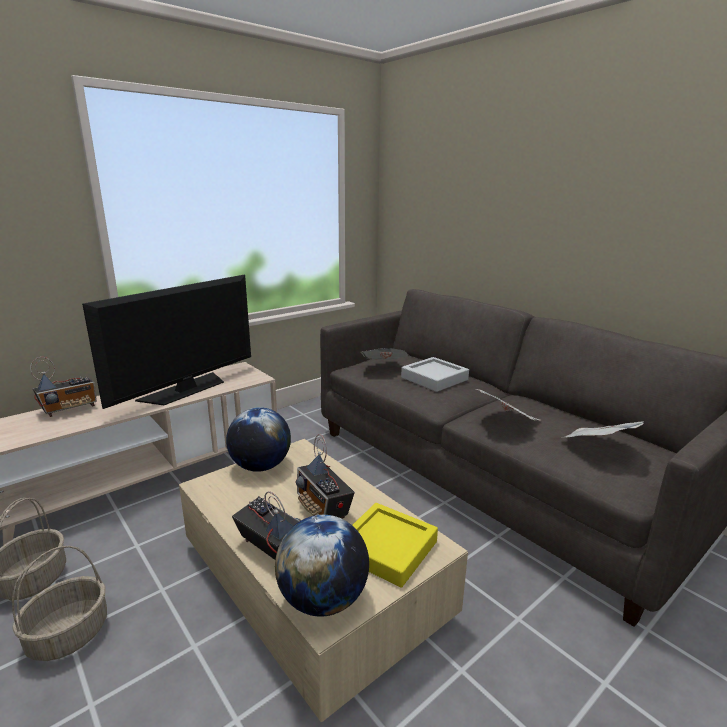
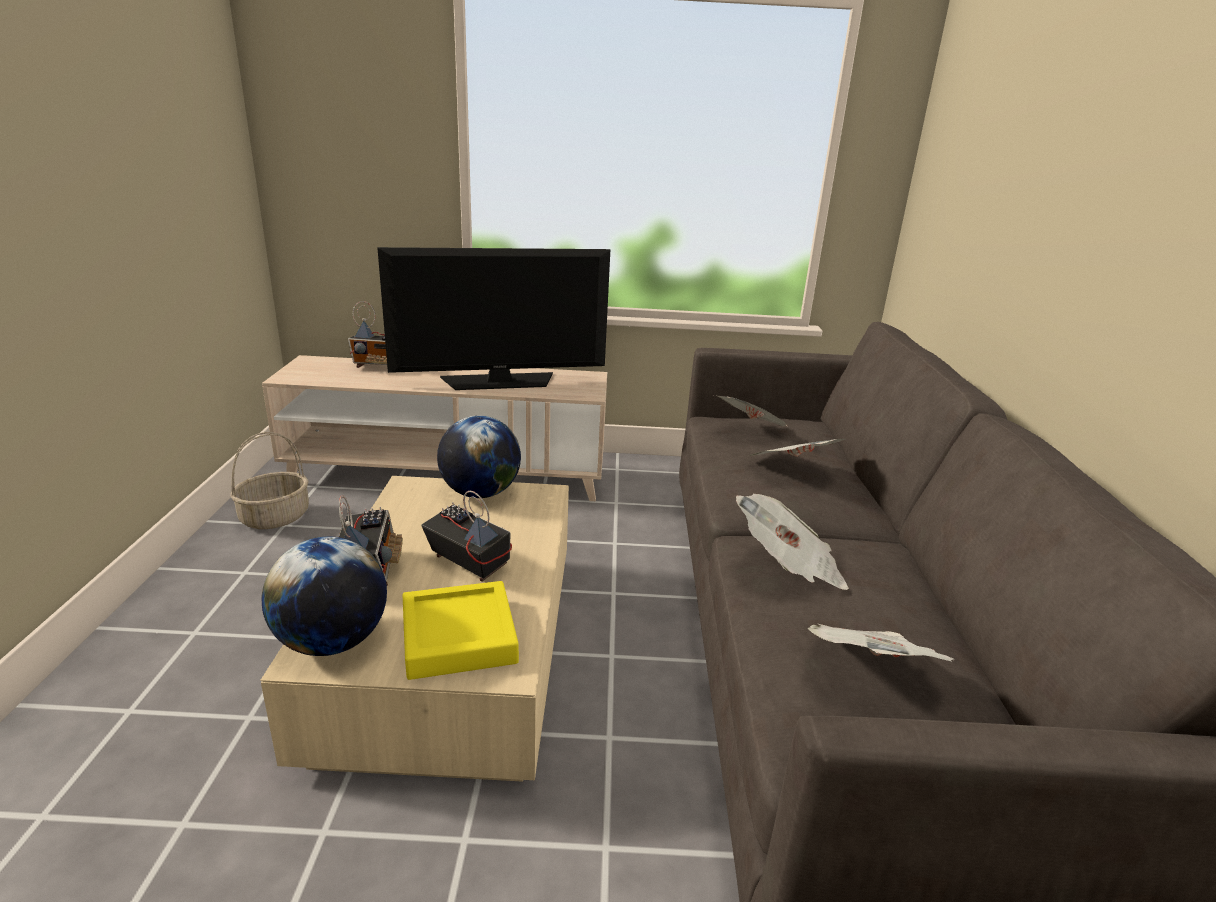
camera: 40 degrees right, 5 degrees up
basket [12,546,107,661] -> none
radio [295,434,355,519] -> radio turned 120 degrees clockwise [421,491,512,581]
grey tray [401,357,469,392] -> newspaper [749,439,846,457]

